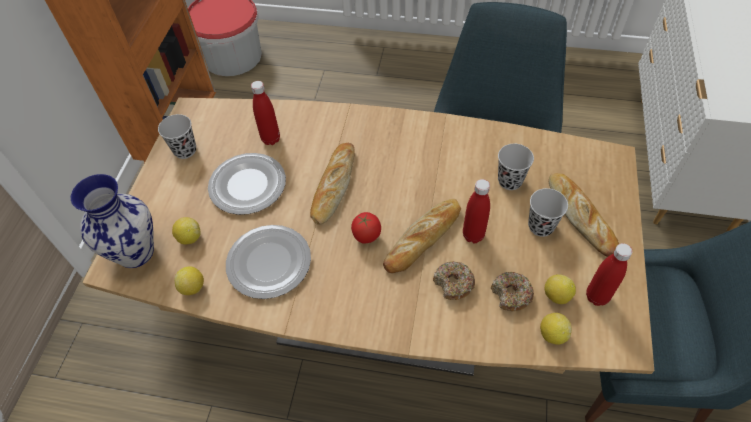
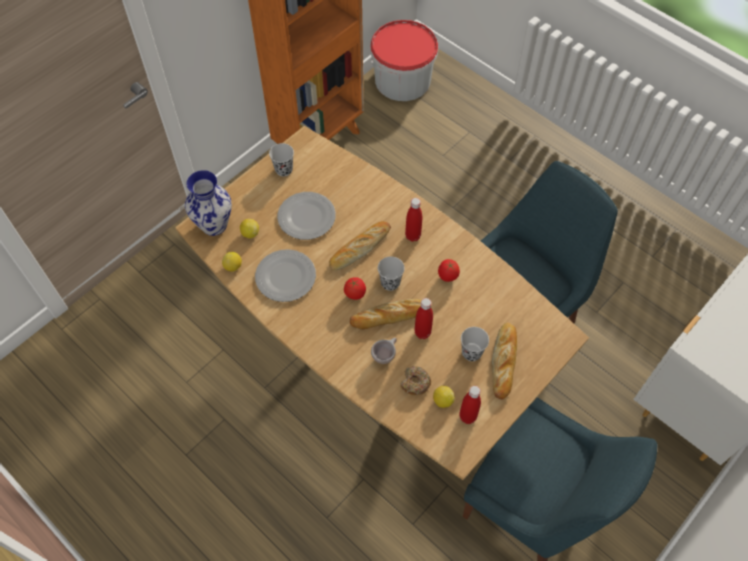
camera: 30 degrees right, 5 degrees up
red bottle [251,81,280,145] -> red bottle moved to [405,198,422,242]
donut [433,261,475,300] -> beige cup [371,338,397,364]
black cup [498,144,534,190] -> black cup moved to [378,257,405,291]
lemon [540,313,572,345] -> none
none -> tomato [438,259,460,282]

